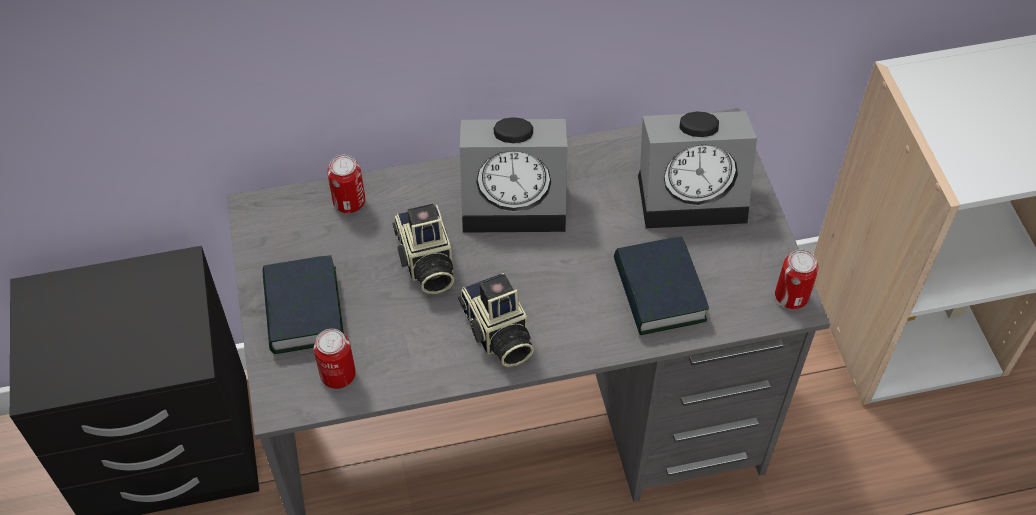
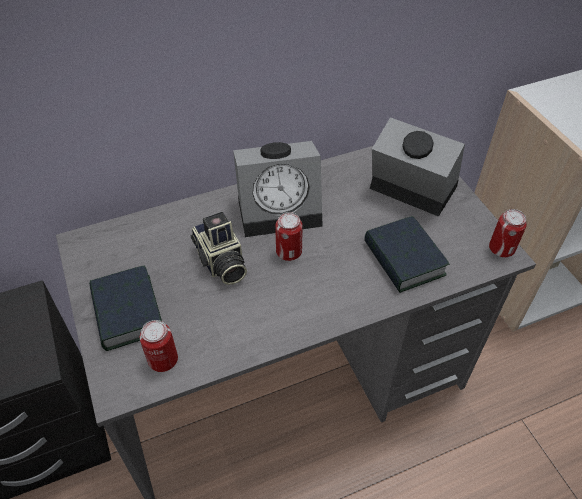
camera: 10 degrees left, 5 degrees down
can [327,155,365,213] -> can moved to [276,212,302,261]
camera [458,273,534,367] -> none
alarm clock [638,111,757,228] -> alarm clock turned 135 degrees counterclockwise [370,117,465,217]

